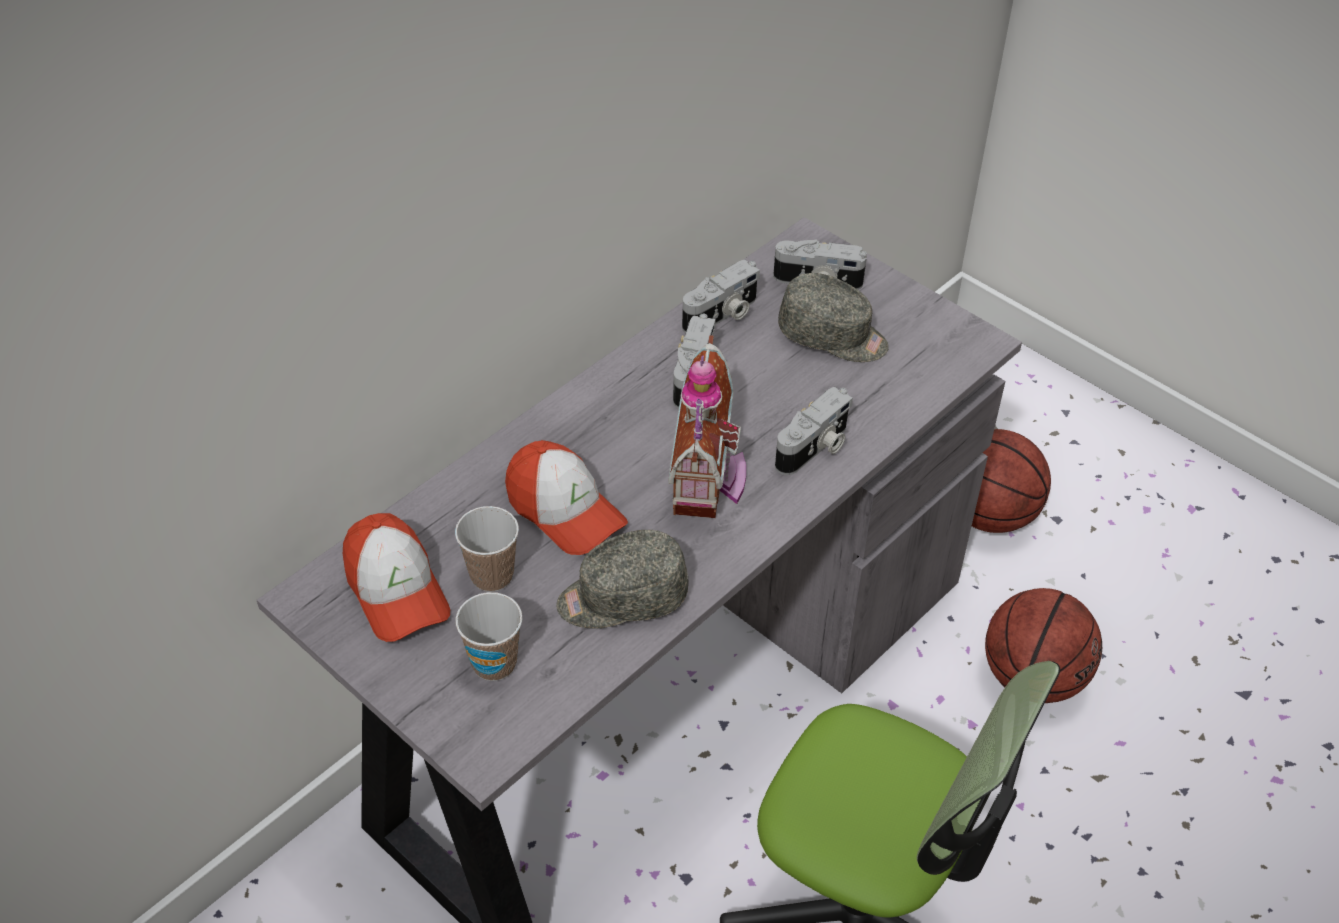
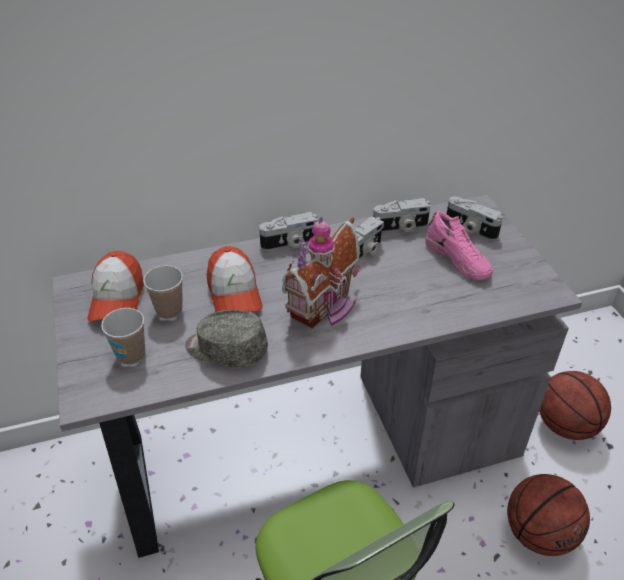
camera: 30 degrees right, 5 degrees down
camera [775,387,853,475] -> camera moved to [259,212,317,251]
grey cap [778,273,889,362] -> pink shoe [426,211,493,280]

